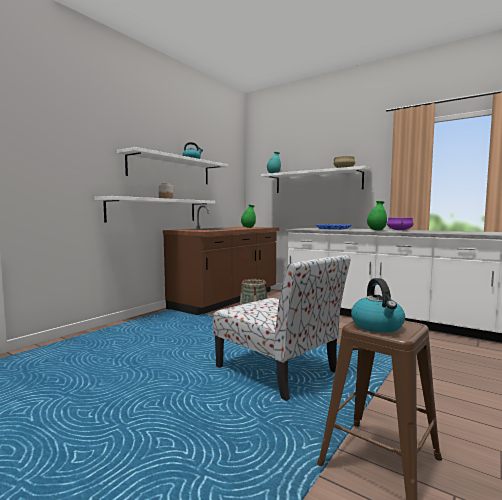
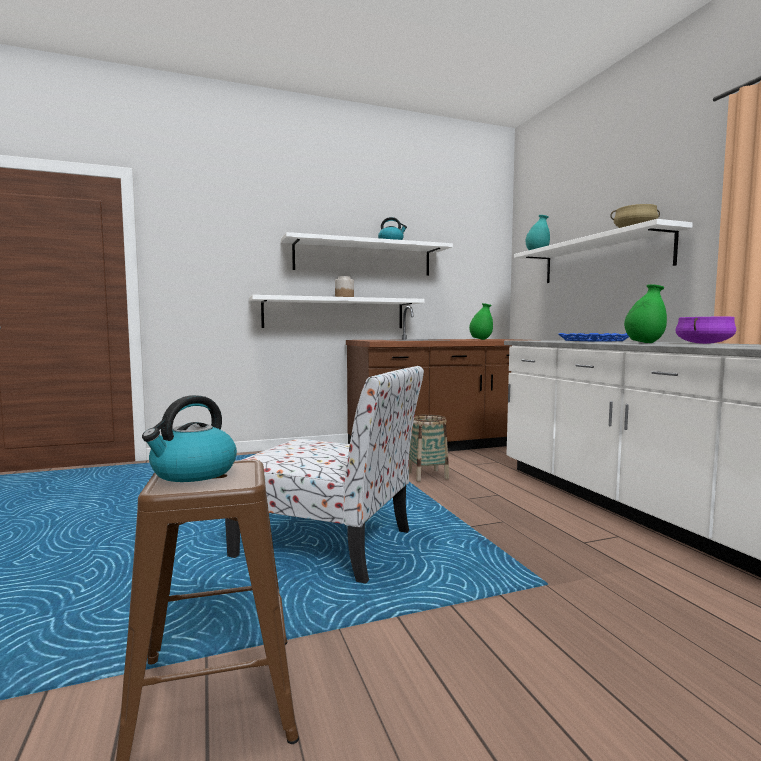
camera: 35 degrees right, 0 degrees up
chair [213,255,351,401] -> chair turned 60 degrees counterclockwise [225,366,424,584]

